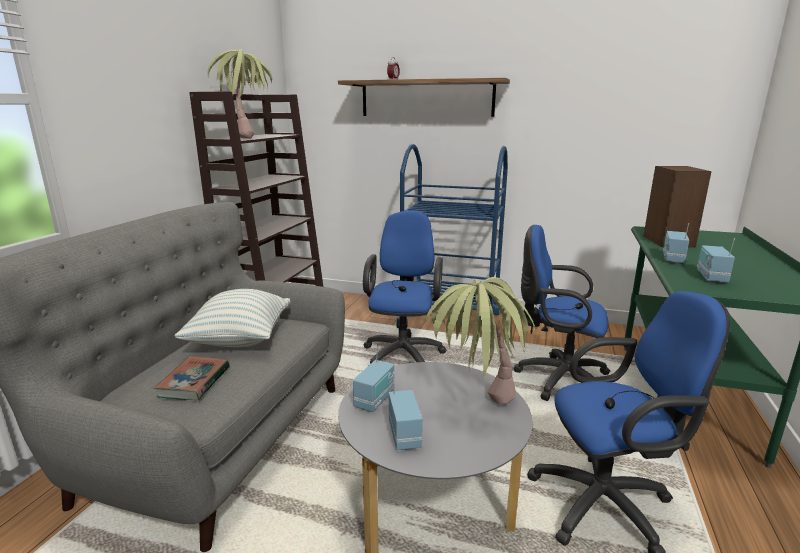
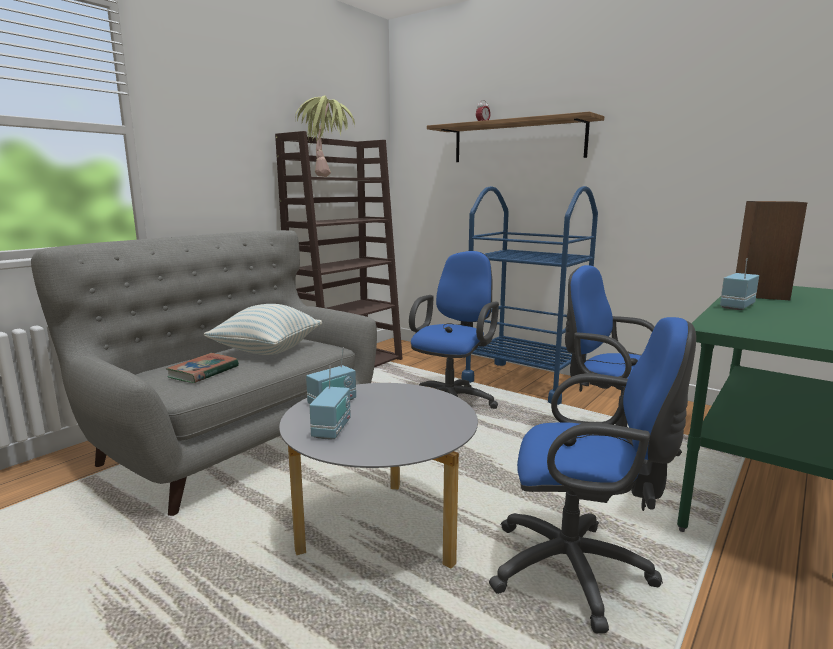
camera: 20 degrees right, 5 degrees down
potted plant [425,277,535,404] -> none
radio [697,238,735,283] -> none

